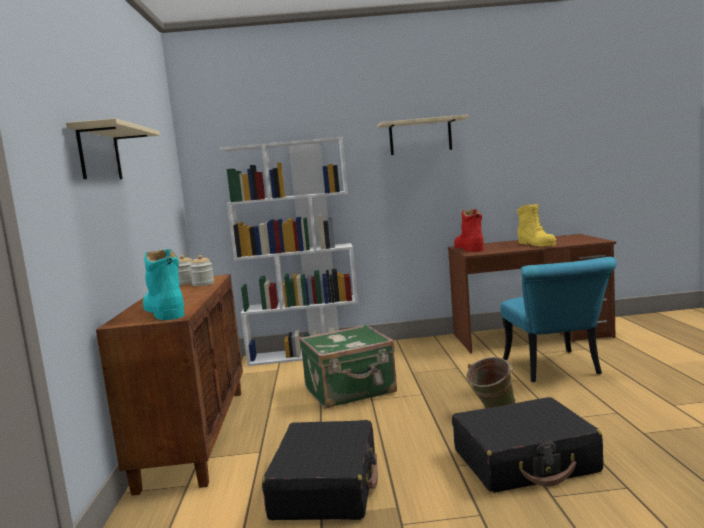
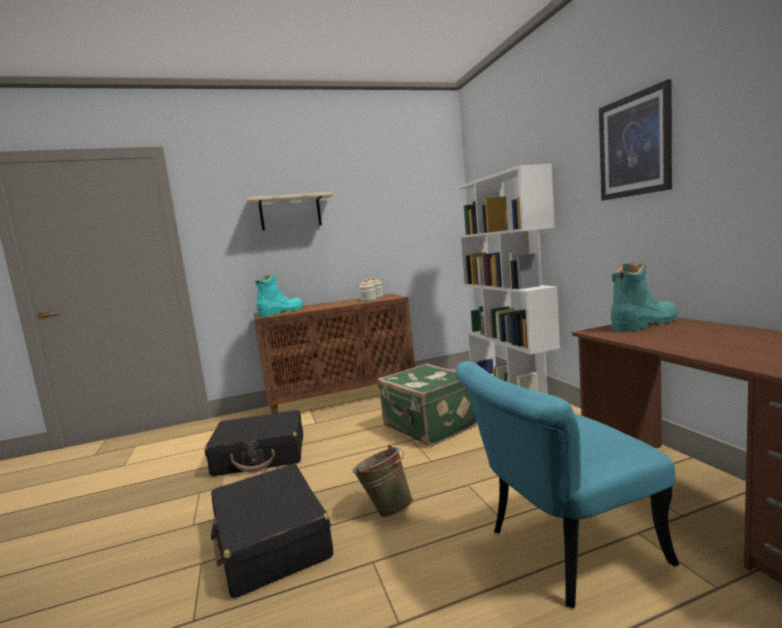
camera: 75 degrees right, 0 degrees up
beige shelf [377,114,469,155] -> picture [599,79,672,201]
red boot [454,209,483,252] -> turquoise boot [611,263,678,332]
yellow boot [517,204,556,247] -> none

